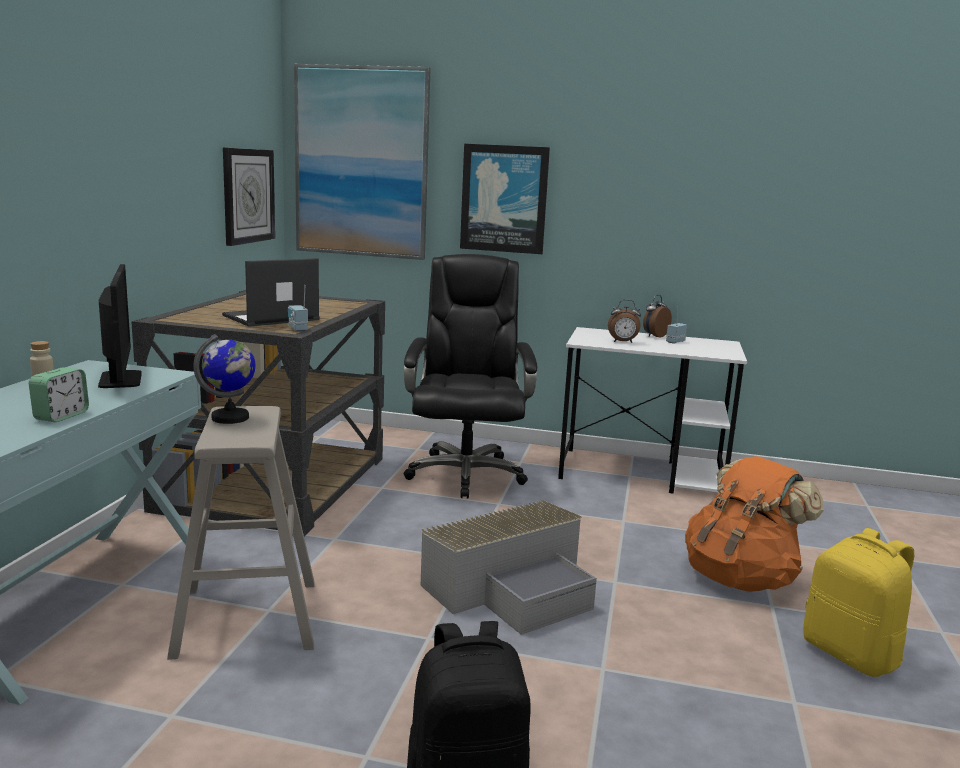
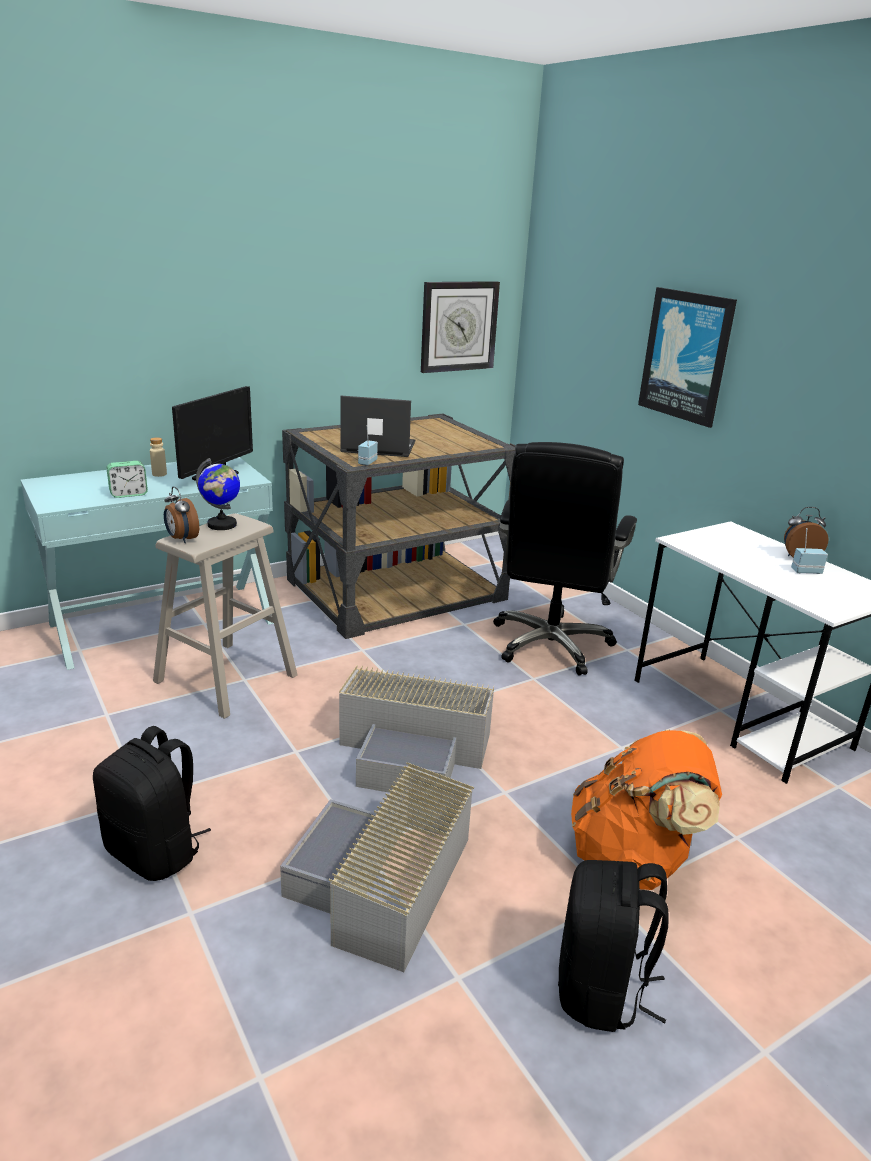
camera: 45 degrees right, 10 degrees up
picture [294,64,431,260] -> none
black office chair [404,254,537,498] -> black office chair turned 150 degrees clockwise [493,442,637,675]
alarm clock [608,299,641,343] -> alarm clock moved to [164,486,199,543]
yellow backpack [803,528,914,677] -> black backpack [558,860,669,1032]
none -> grey storage box [280,762,474,972]

